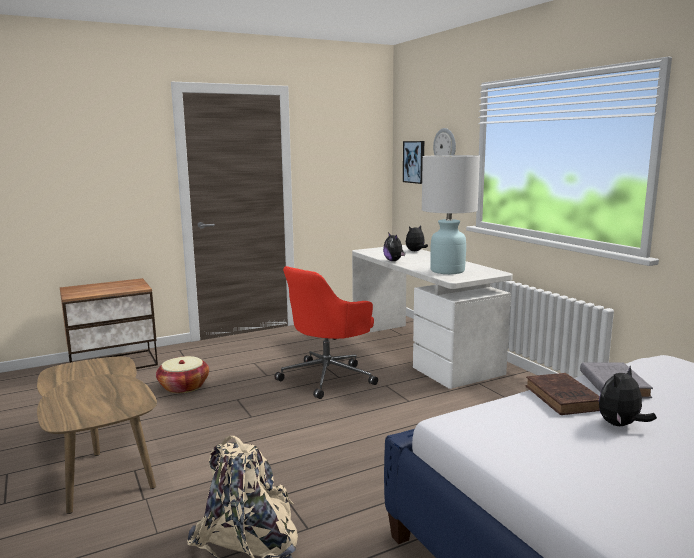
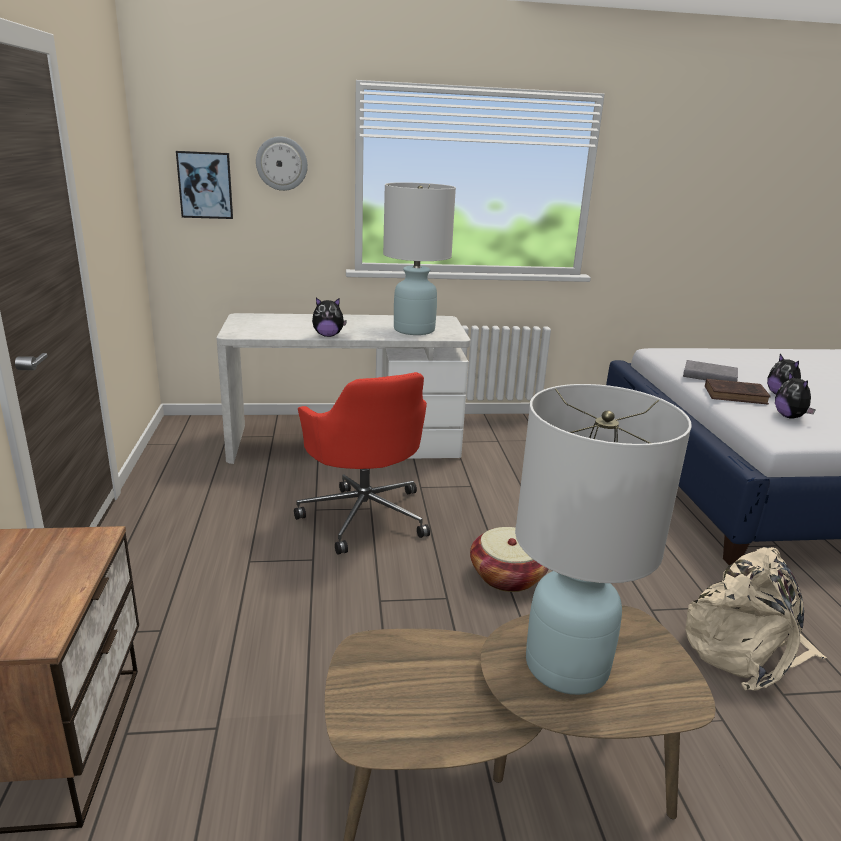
camera: 70 degrees left, 10 degrees up
basket [156,356,209,393] -> basket moved to [470,527,549,592]
plush toy [406,225,428,251] -> plush toy moved to [775,371,816,419]
none -> white table lamp [515,384,692,695]

